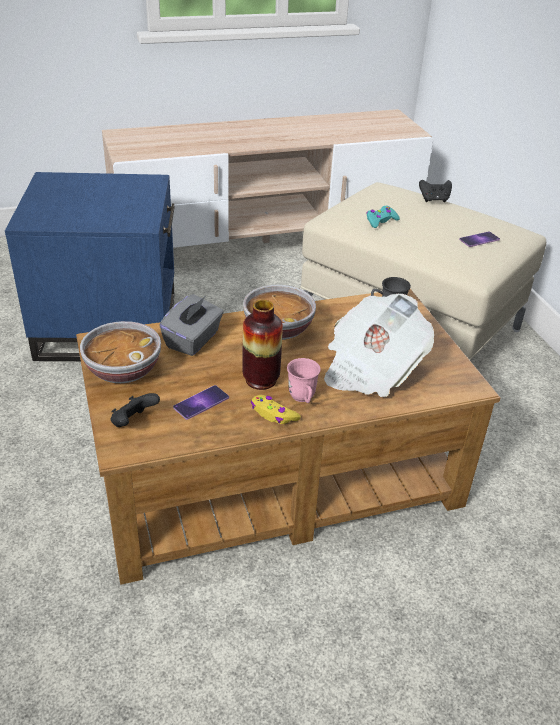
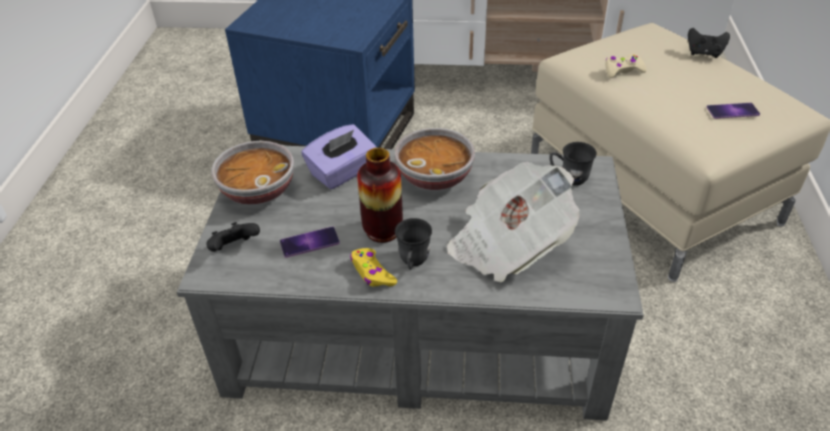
camera: 25 degrees right, 5 degrees up
brown coffee table [76,289,501,585] -> grey coffee table [177,146,644,420]
grey tissue box [159,294,224,356] -> purple tissue box [301,124,376,189]
pink mug [287,358,321,403] -> grey mug [395,218,432,270]
turquoise game controller [366,206,400,228] -> beige game controller [605,53,647,78]

